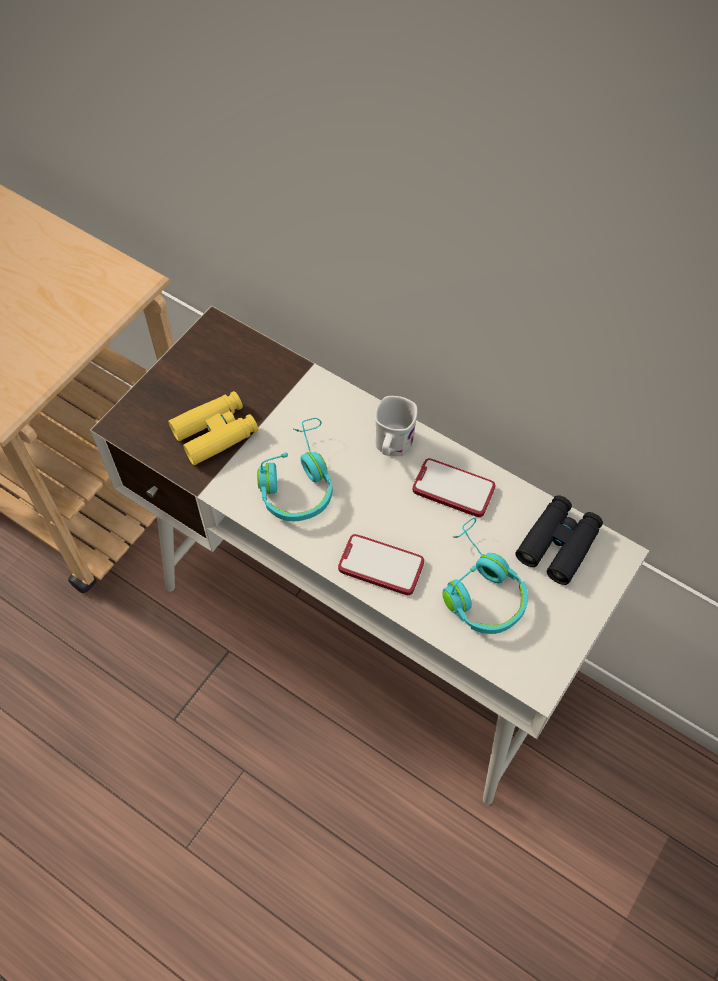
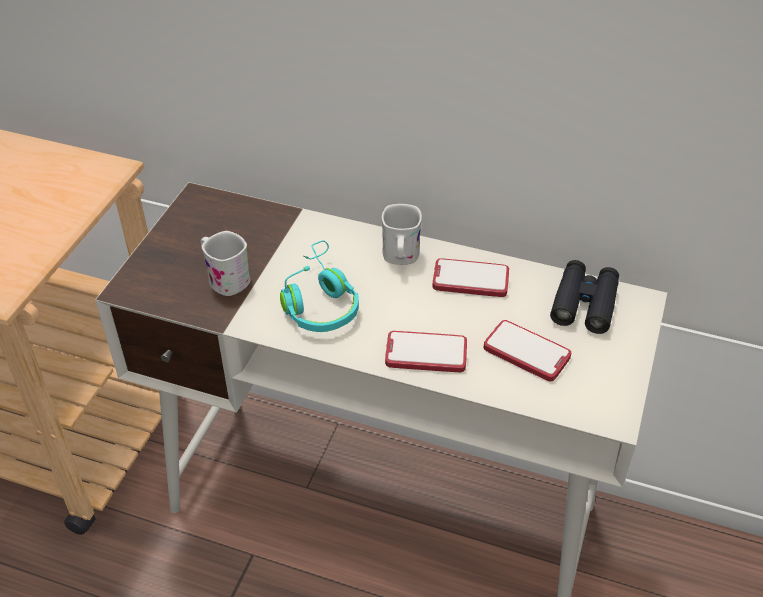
camera: 15 degrees left, 15 degrees down
yellow binoculars [168,391,258,465] -> white mug [201,231,251,296]
turquoise headphones [443,518,528,634] -> phone [484,320,571,381]

